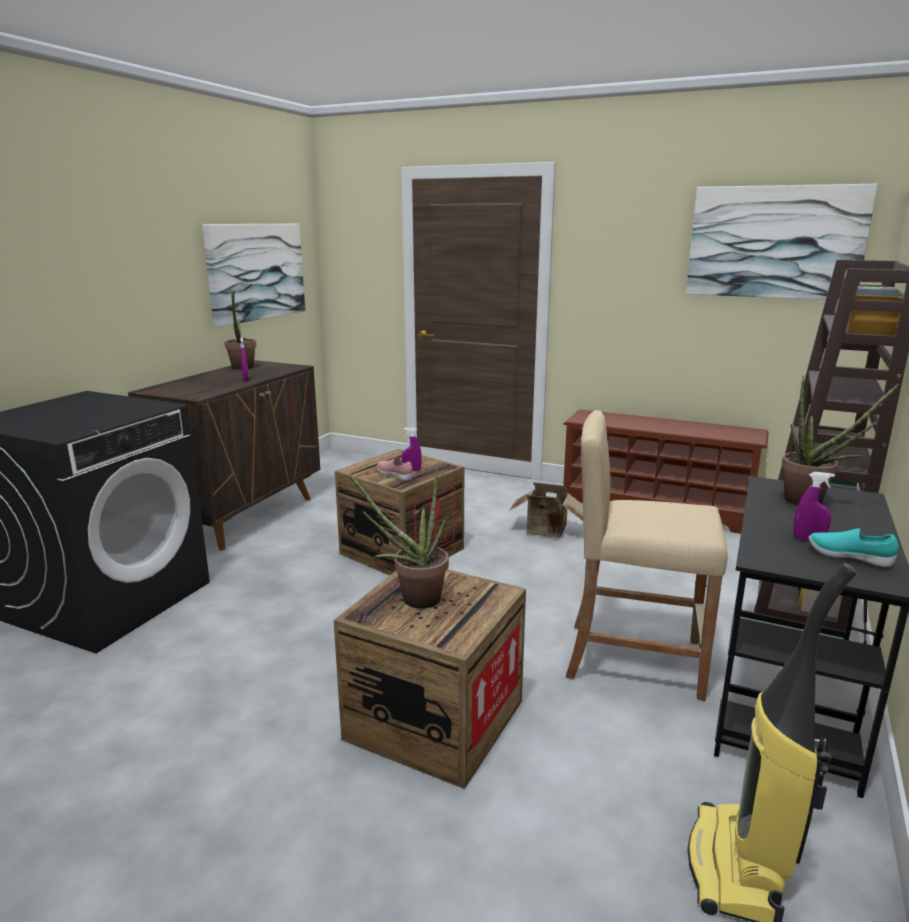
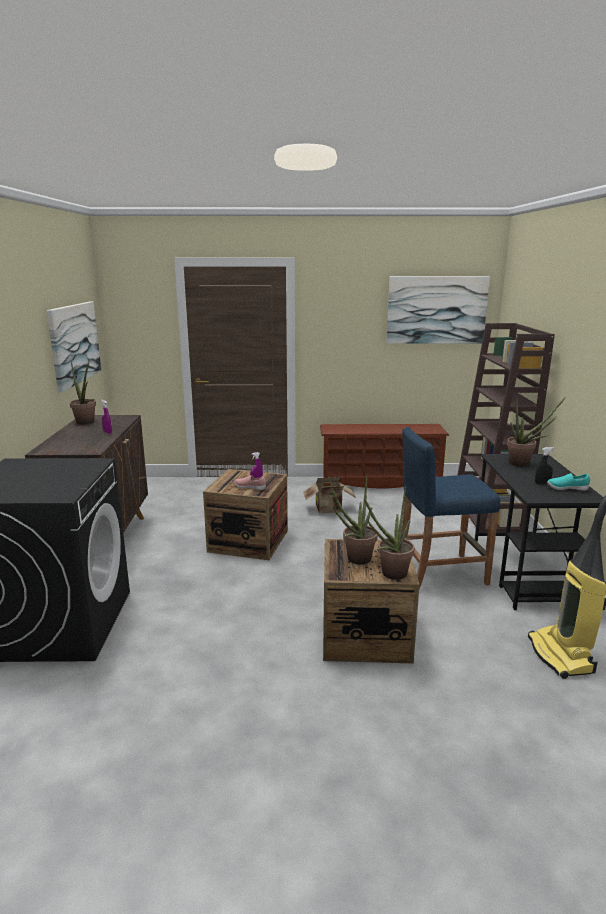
camera: 25 degrees left, 0 degrees up
beige stool [566,410,728,701] -> blue stool [401,427,500,589]
purple spray bottle [793,472,835,541] -> black spray bottle [535,447,554,484]
none -> potted plant [364,486,414,580]

